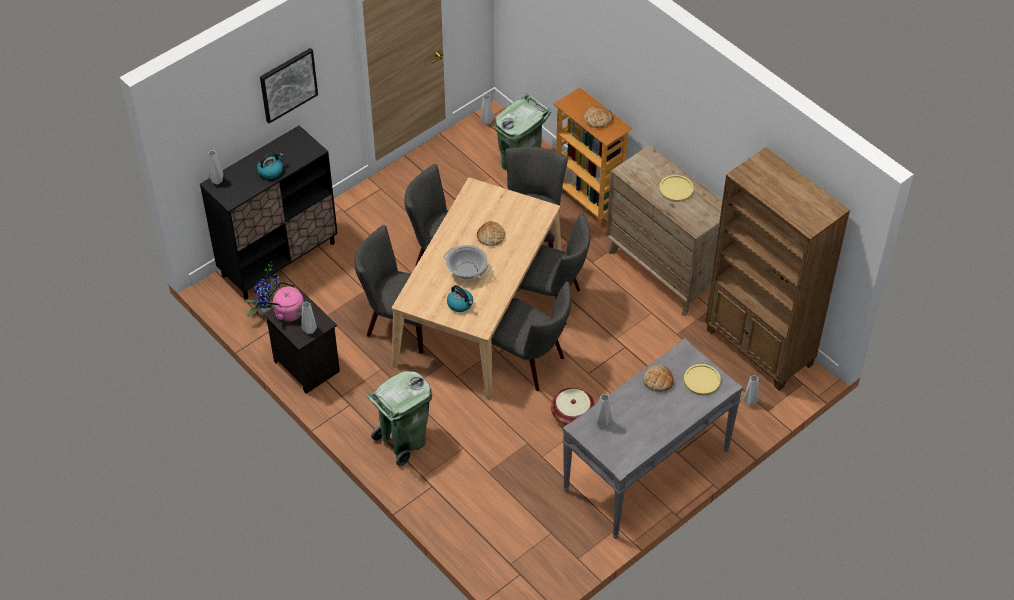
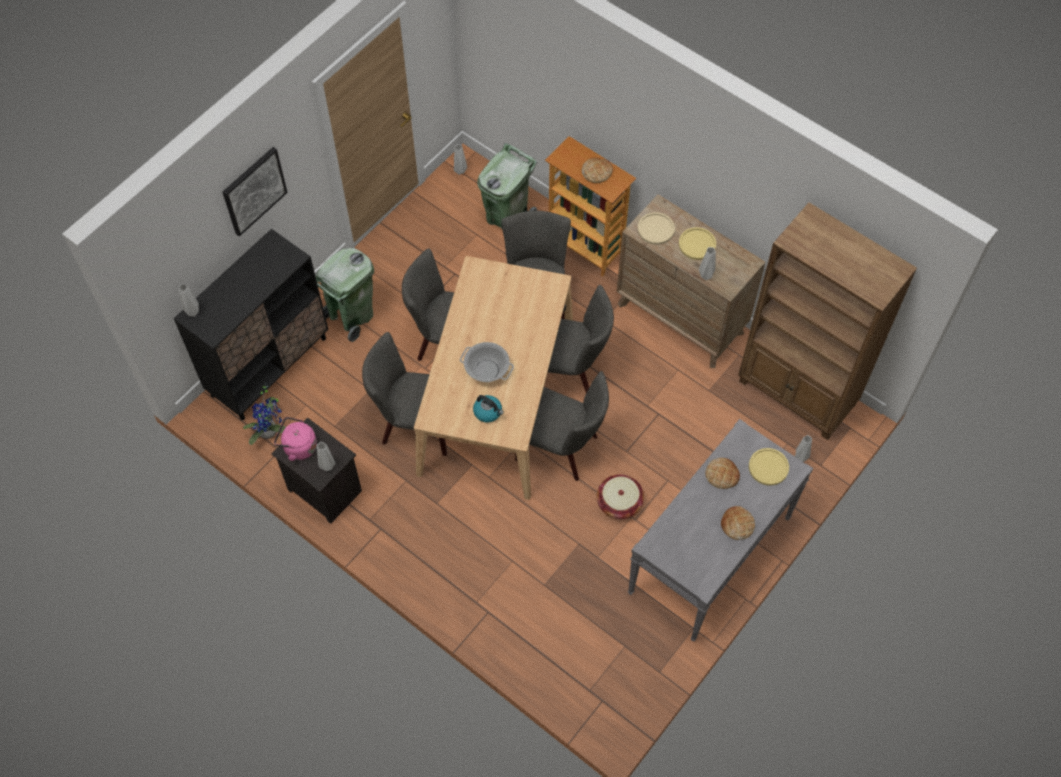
camera: 10 degrees left, 10 degrees up
kettle [257,152,284,179] -> none
green trash can [366,371,432,467] -> green trash can moved to [315,248,374,342]
bread [477,221,505,246] -> bread moved to [721,506,755,540]
grey vase [596,394,612,427] -> grey vase moved to [699,247,716,280]
none -> beige plate [638,212,675,245]

